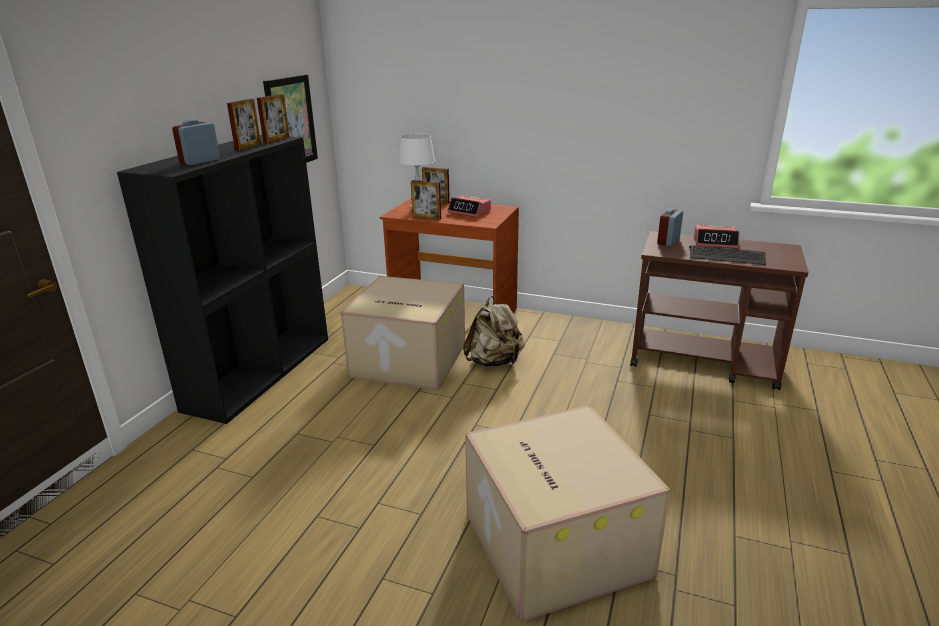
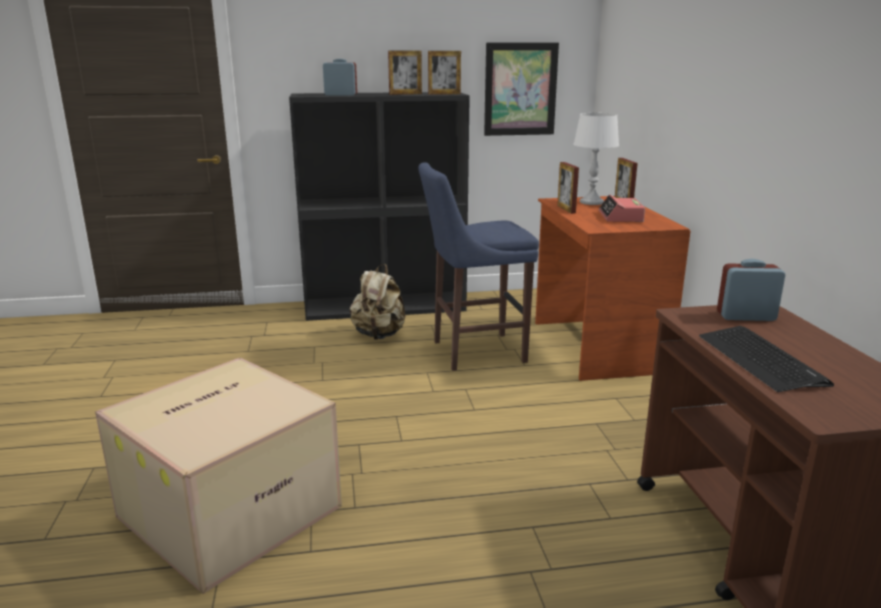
camera: 60 degrees right, 5 degrees down
cardboard box [341,276,465,390] -> blue stool [418,162,539,371]
beige backpack [463,296,525,367] -> beige backpack moved to [350,264,406,340]
alarm clock [694,225,739,249] -> none

